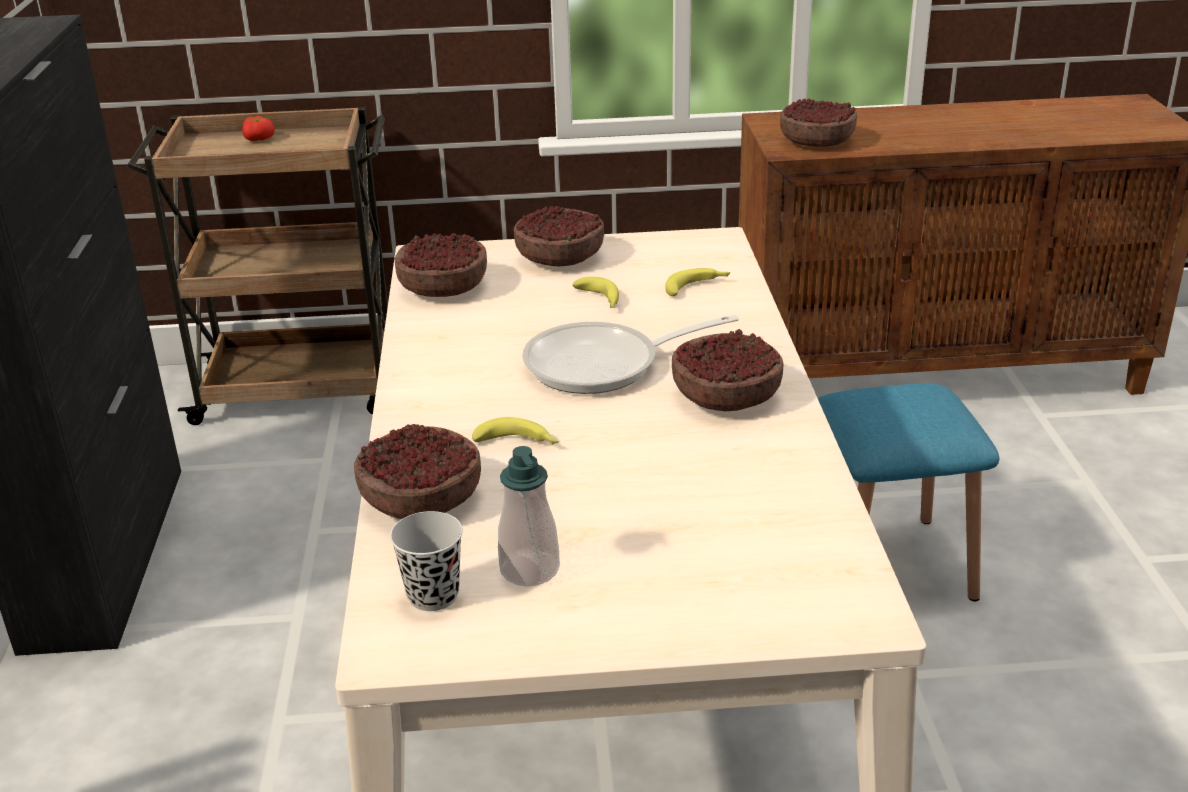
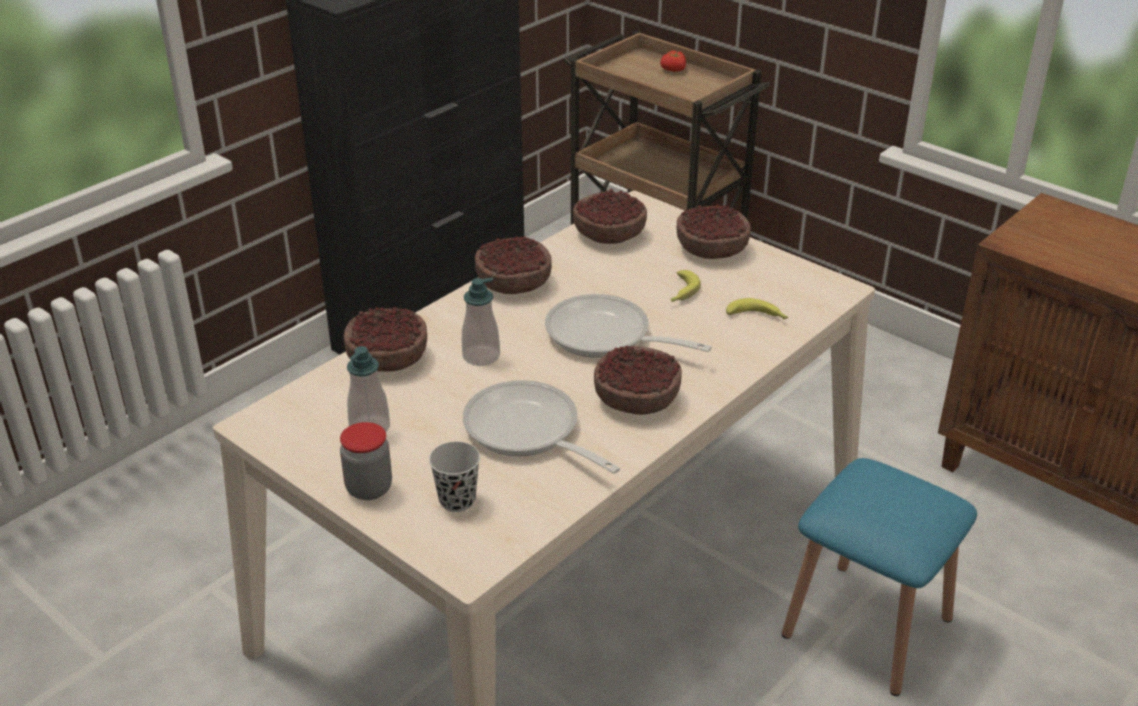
camera: 45 degrees right, 5 degrees up
black cup [390,511,463,611] -> black cup moved to [429,441,480,512]
banana [472,417,559,445] -> soap dispenser [462,278,500,366]
bowl [780,99,857,147] -> bowl moved to [475,236,552,294]
none -> jar [340,422,392,500]
none -> frying pan [463,380,620,474]

